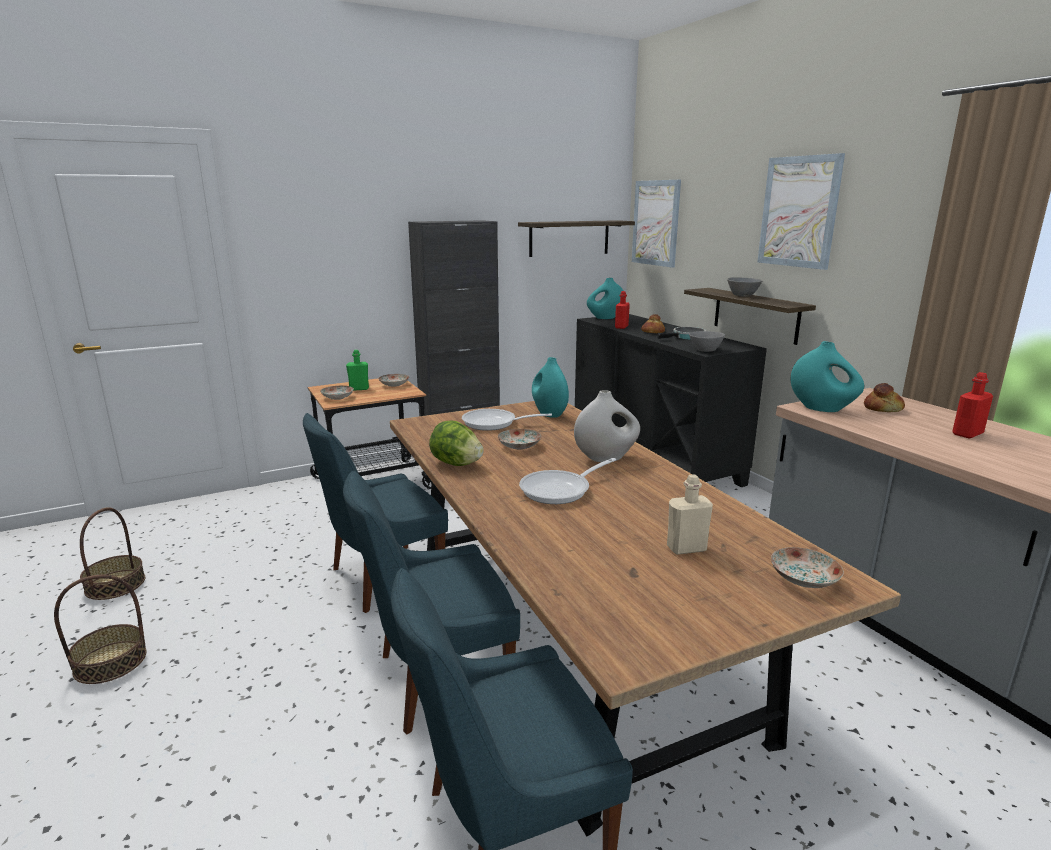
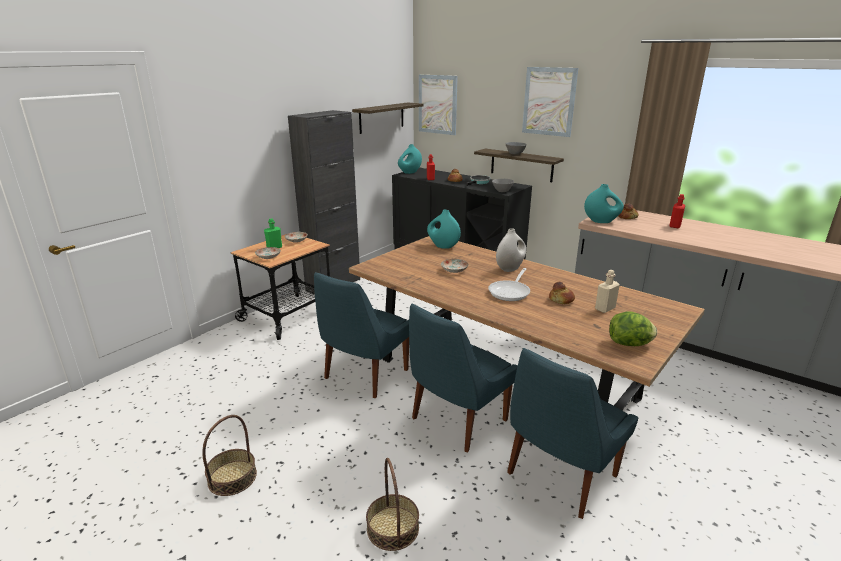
camera: 25 degrees left, 5 degrees up
basket [80,507,145,600] -> basket moved to [366,458,419,551]
lettuce [429,420,484,466] -> lettuce moved to [609,311,657,346]
frying pan [462,409,552,431] -> none
plate [771,547,844,588] -> none
none -> bread [549,282,575,304]

